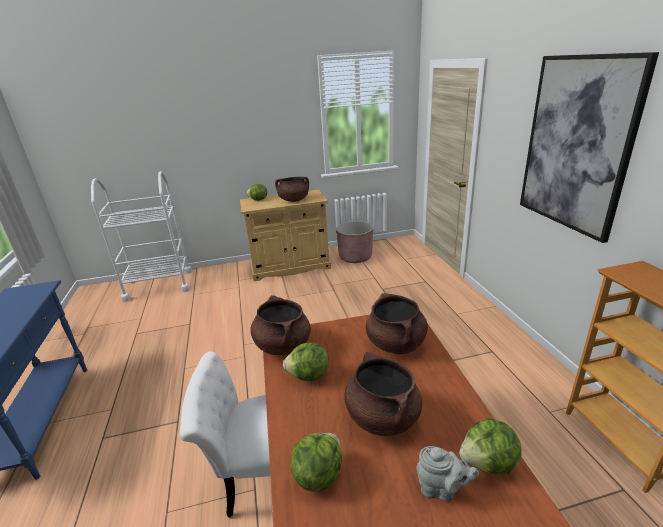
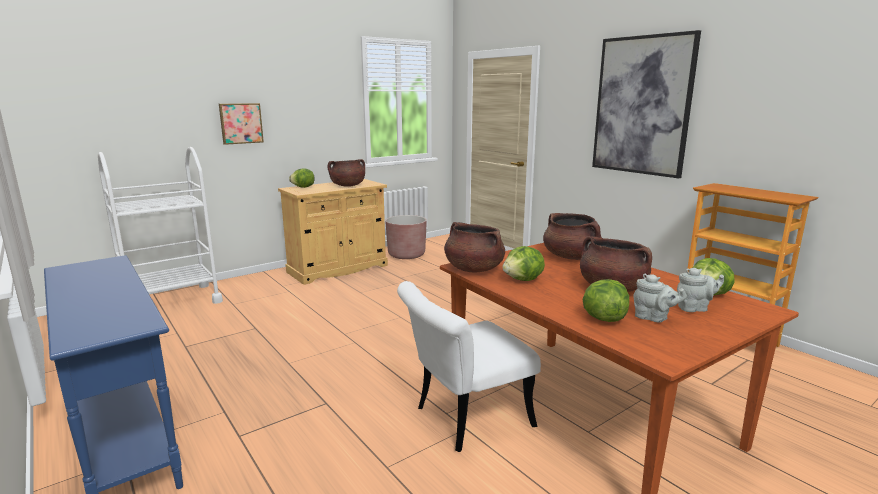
camera: 25 degrees left, 10 degrees down
none -> picture [219,103,264,145]
none -> grey teapot [633,274,687,323]

